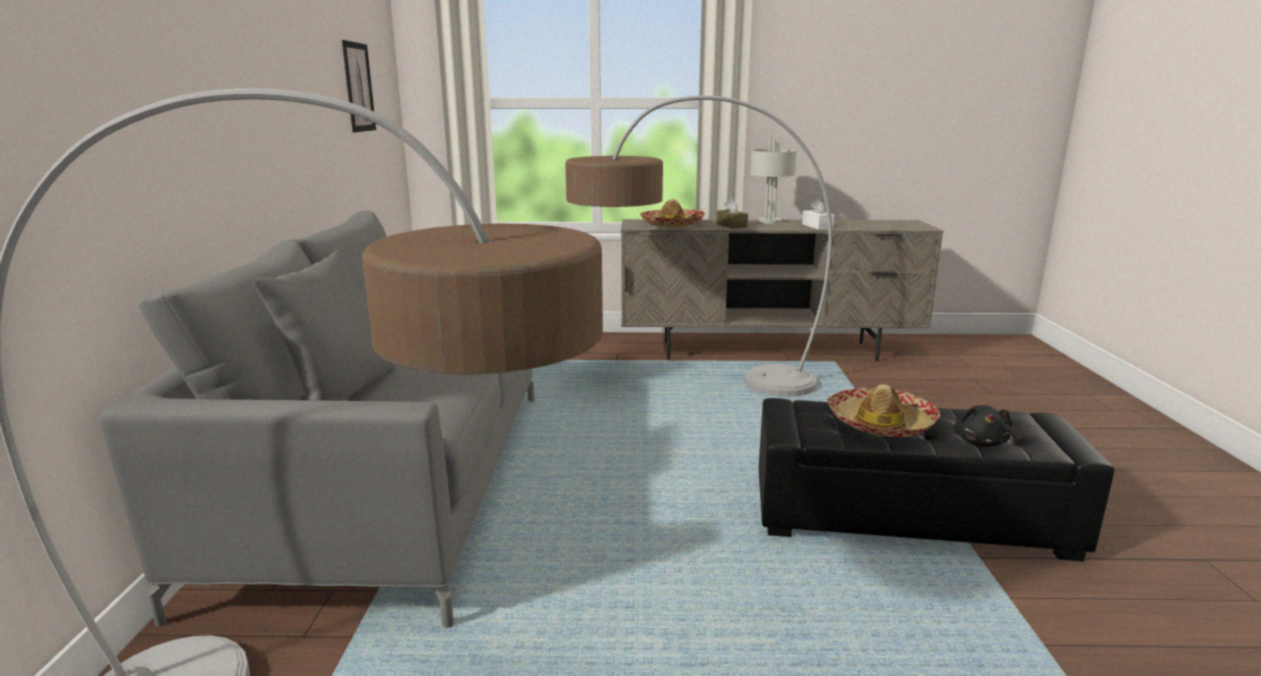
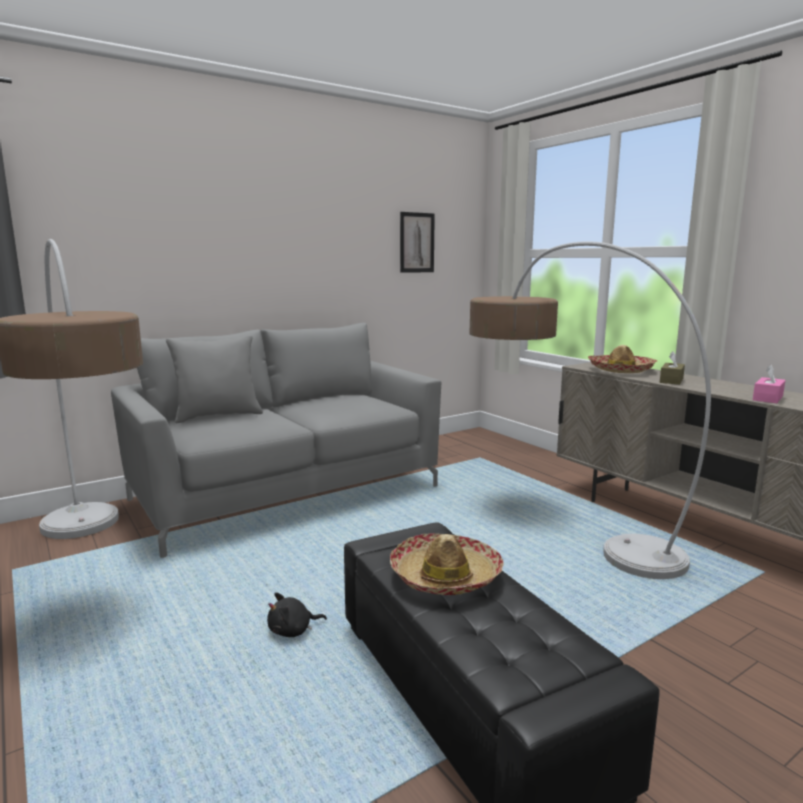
camera: 55 degrees right, 5 degrees down
grey table lamp [750,135,797,224] -> none
white tissue box [802,199,834,230] -> pink tissue box [753,365,785,403]
black plush toy [954,405,1012,447] -> black plush toy moved to [267,592,327,637]

